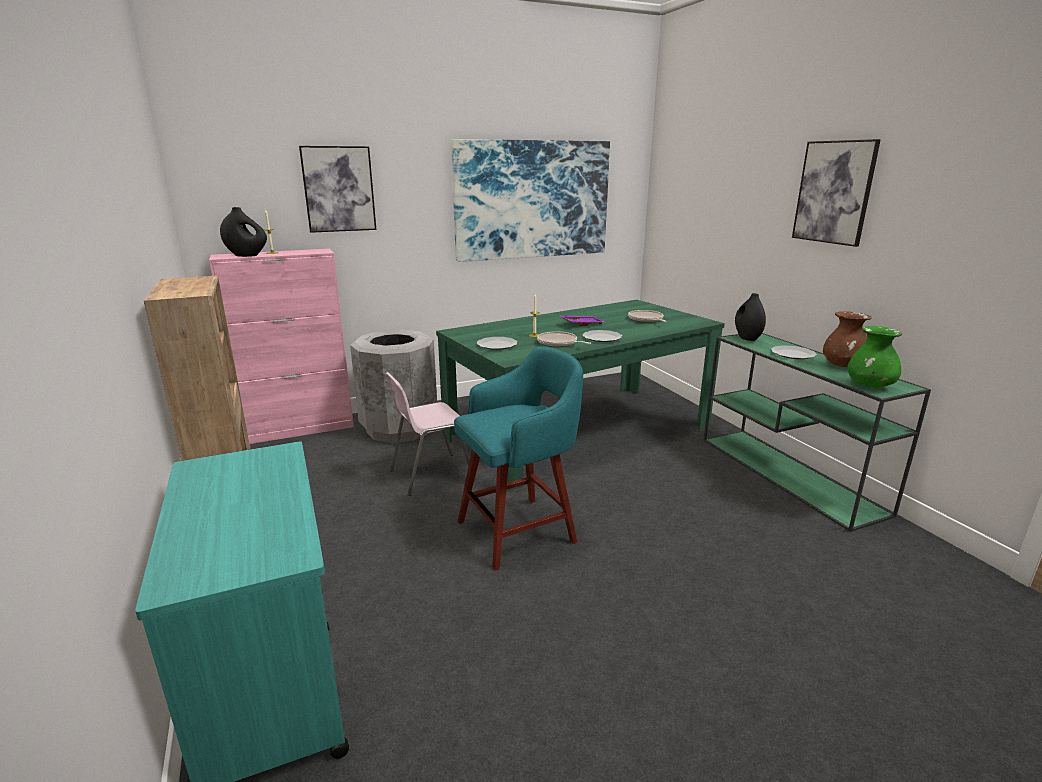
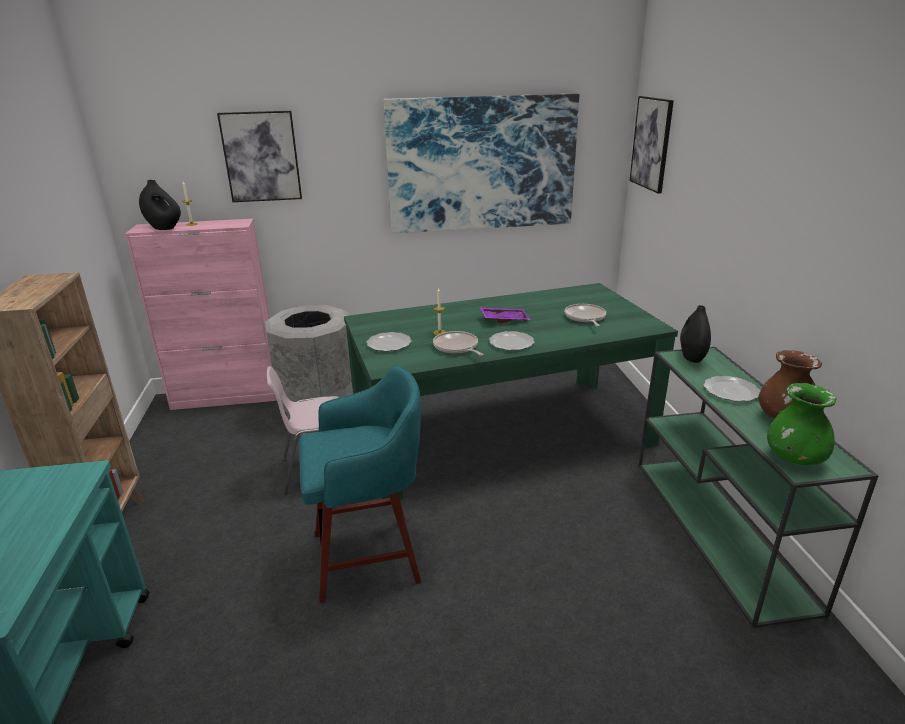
camera: 15 degrees right, 5 degrees up
picture [792,139,881,247] -> picture moved to [629,96,674,193]

